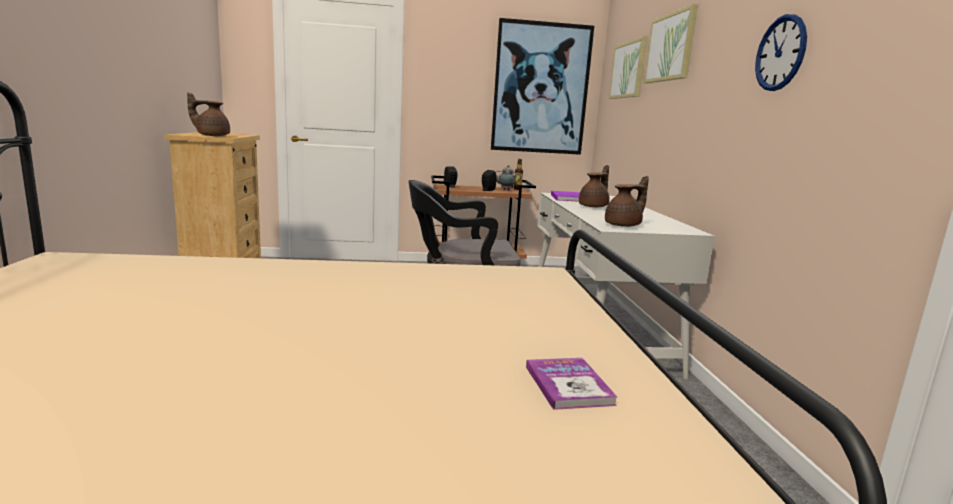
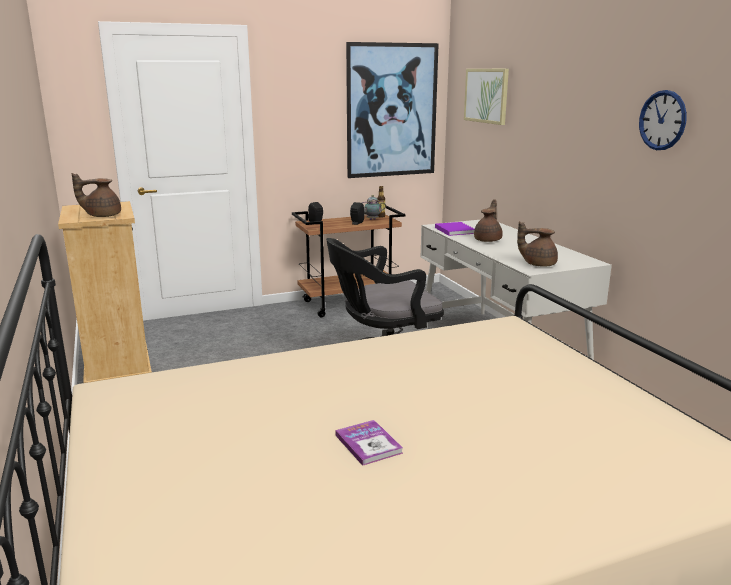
camera: 15 degrees left, 5 degrees up
book [526,358,617,410] -> book moved to [335,420,403,466]
brown teapot [605,176,649,227] -> brown teapot turned 120 degrees counterclockwise [517,221,558,267]
picture [644,4,698,83] -> none

